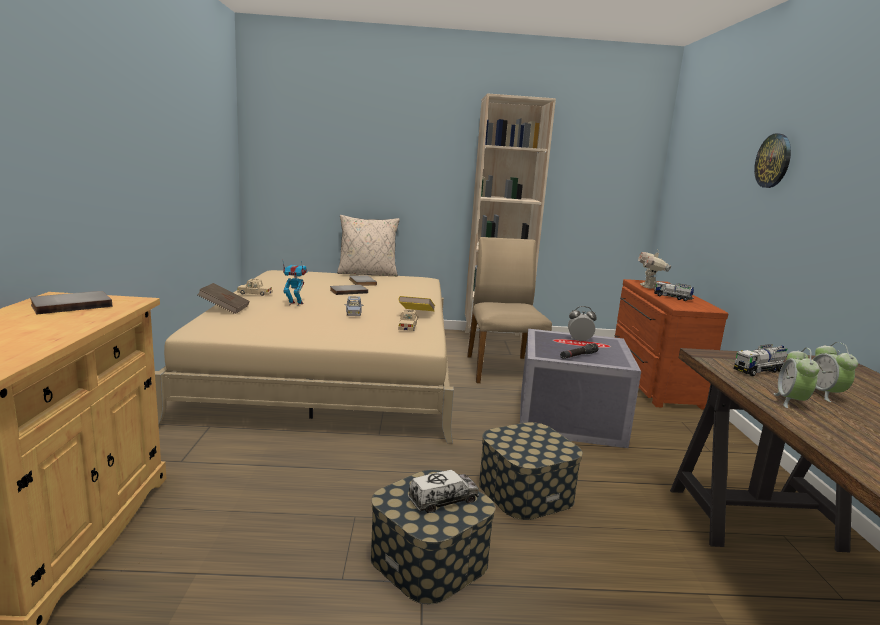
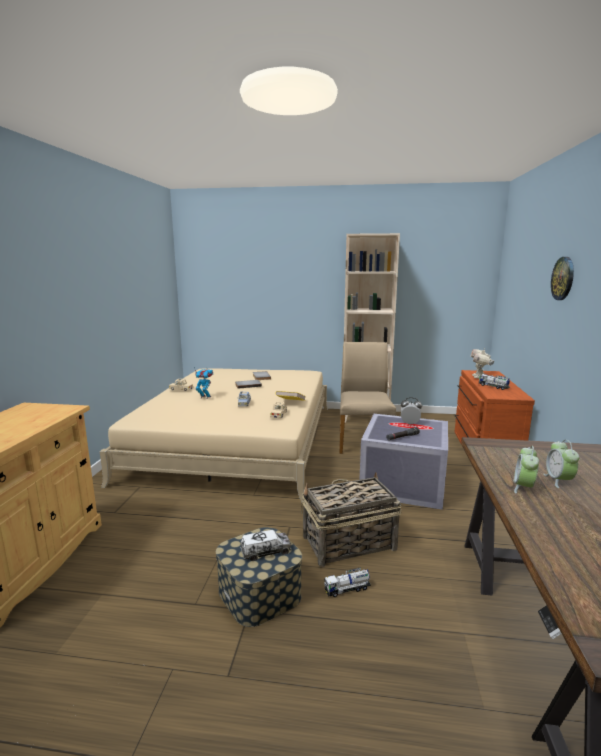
camera: 10 degrees right, 0 degrees up
grey book [30,291,112,314] -> none
brown book [197,283,249,314] -> none
beige pillow [337,215,400,276] -> none
storage box [479,422,583,520] -> basket [301,472,402,567]
toy truck [734,344,787,376] -> toy truck moved to [324,567,371,597]

